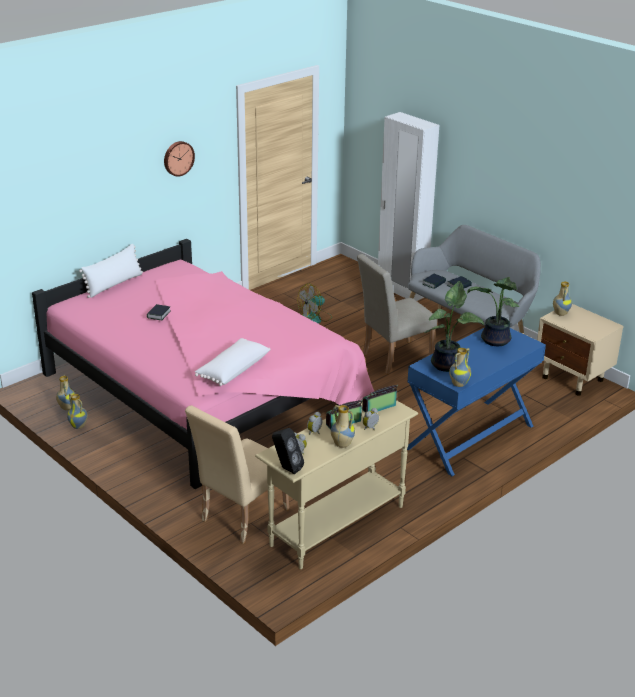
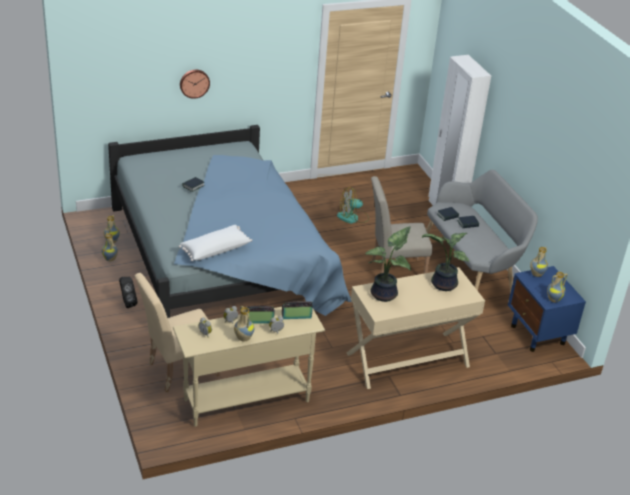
camera: 20 degrees right, 5 degrees up
pink bed [32,239,374,489] -> blue bed [108,125,351,318]
white pillow [79,244,143,298] -> none
wall clock [164,141,195,177] -> wall clock moved to [180,70,210,99]
black speaker [272,428,304,474] -> black speaker moved to [119,277,138,308]
blue desk [407,328,546,476] -> beige desk [347,267,485,389]
vase [449,348,471,387] -> vase moved to [547,272,568,302]
beige nightstand [537,304,624,396] -> blue nightstand [508,266,586,352]

